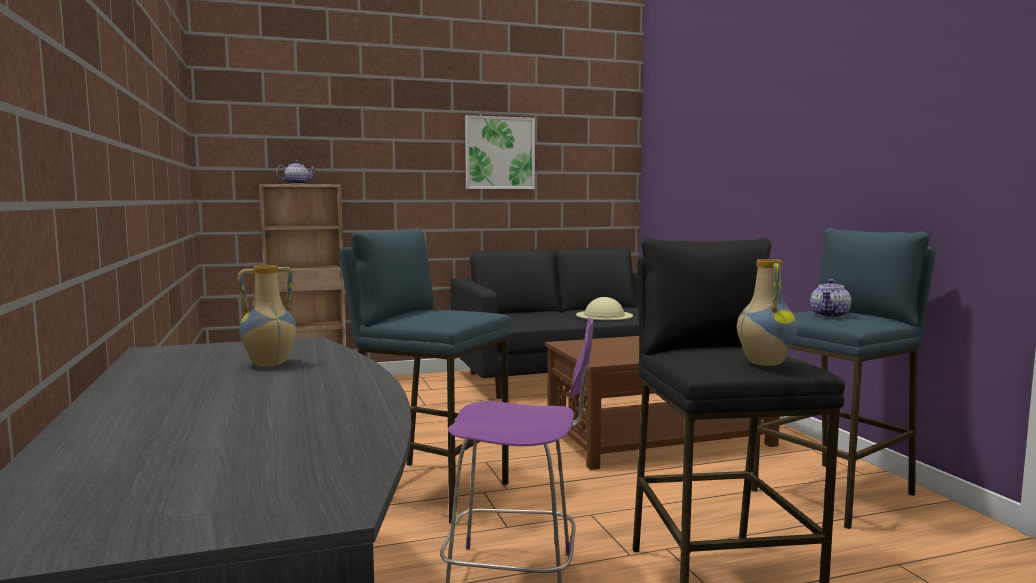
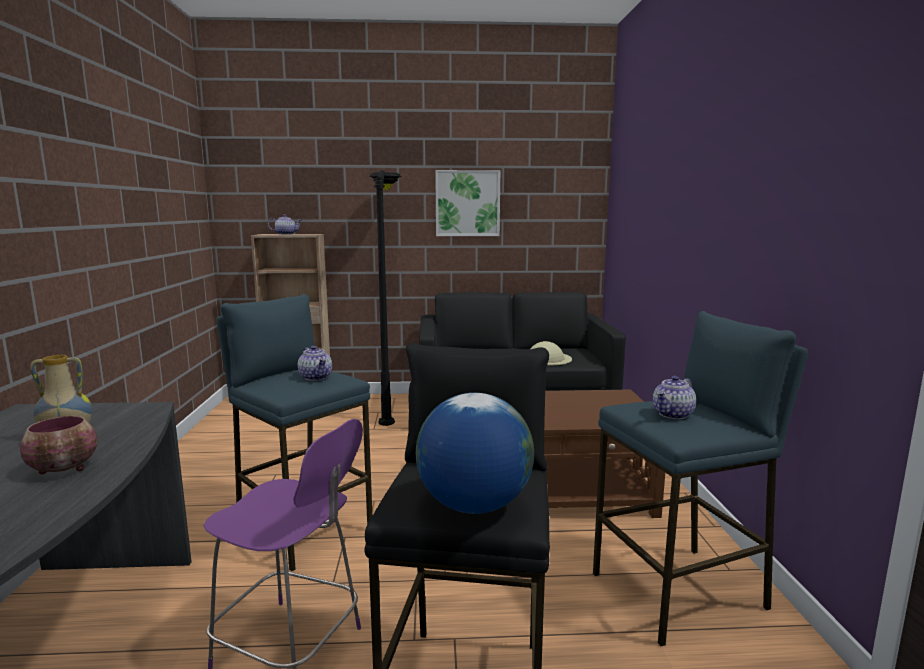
camera: 15 degrees right, 5 degrees up
vase [737,259,797,366] -> globe [416,393,534,514]
none -> bowl [20,416,98,474]
none -> teapot [298,346,332,381]
none -> black floor lamp [369,170,402,426]

